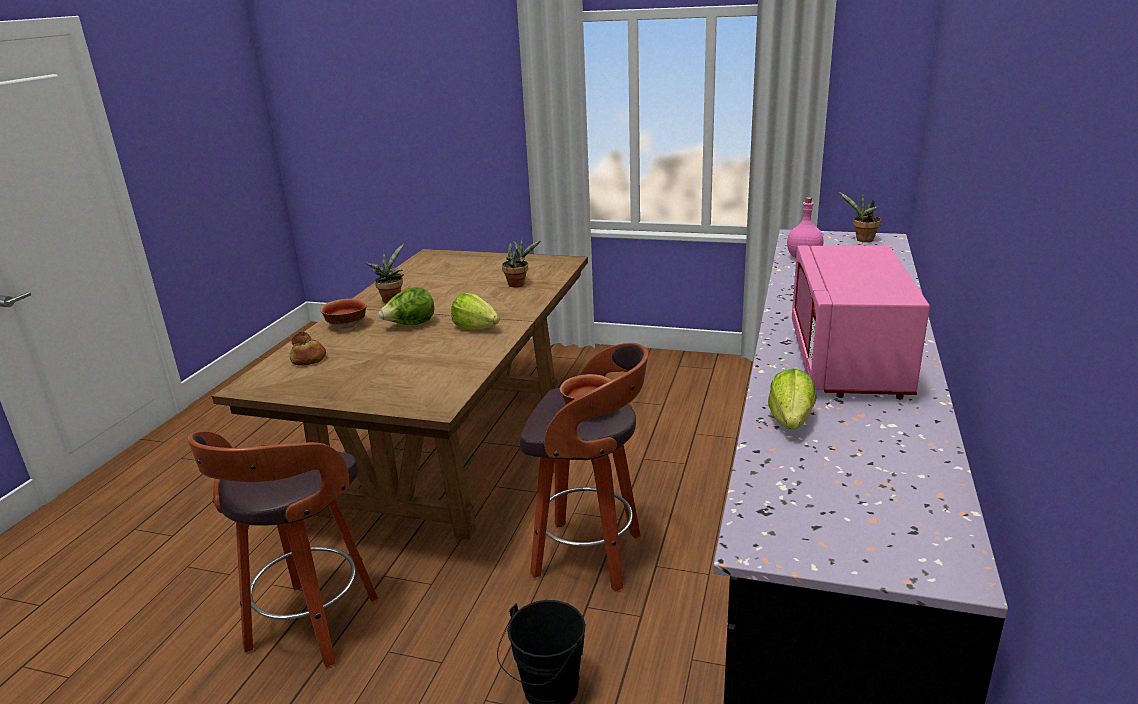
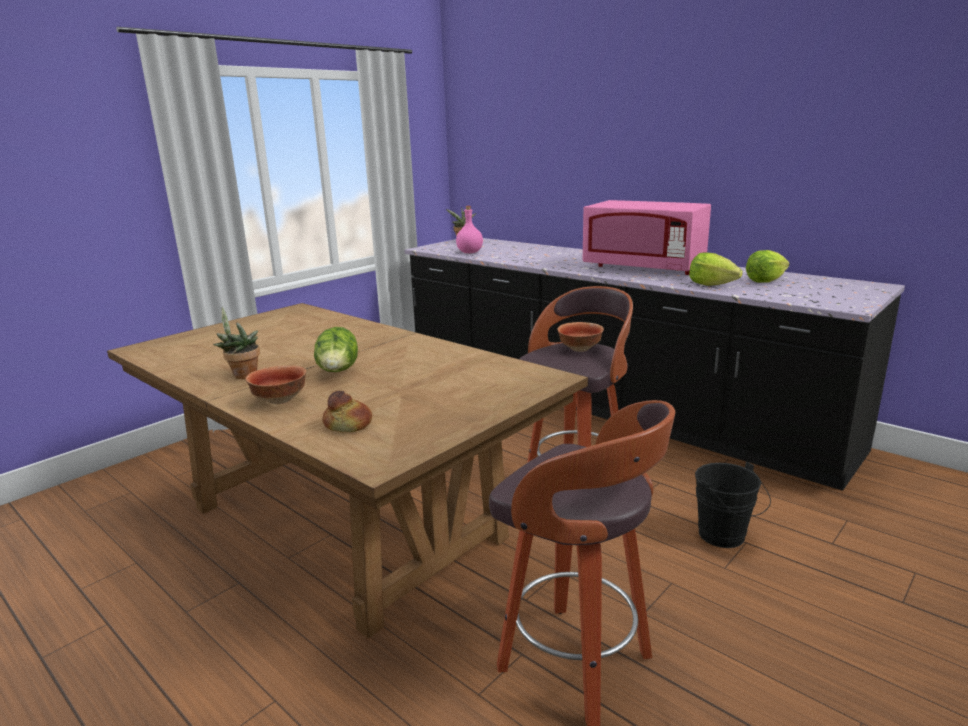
camera: 65 degrees left, 5 degrees down
lettuce [451,293,500,330] -> lettuce moved to [746,250,789,283]
potted plant [502,238,541,287] -> none

